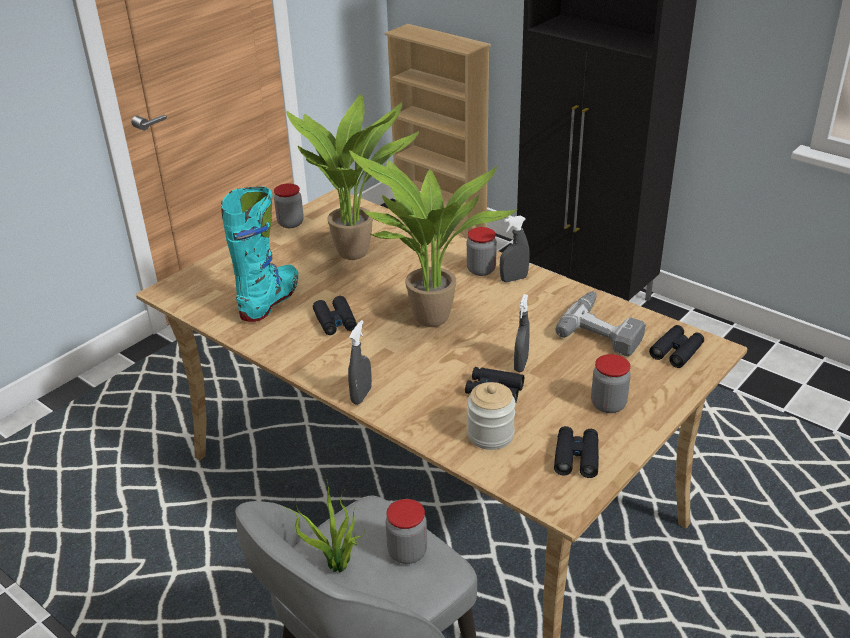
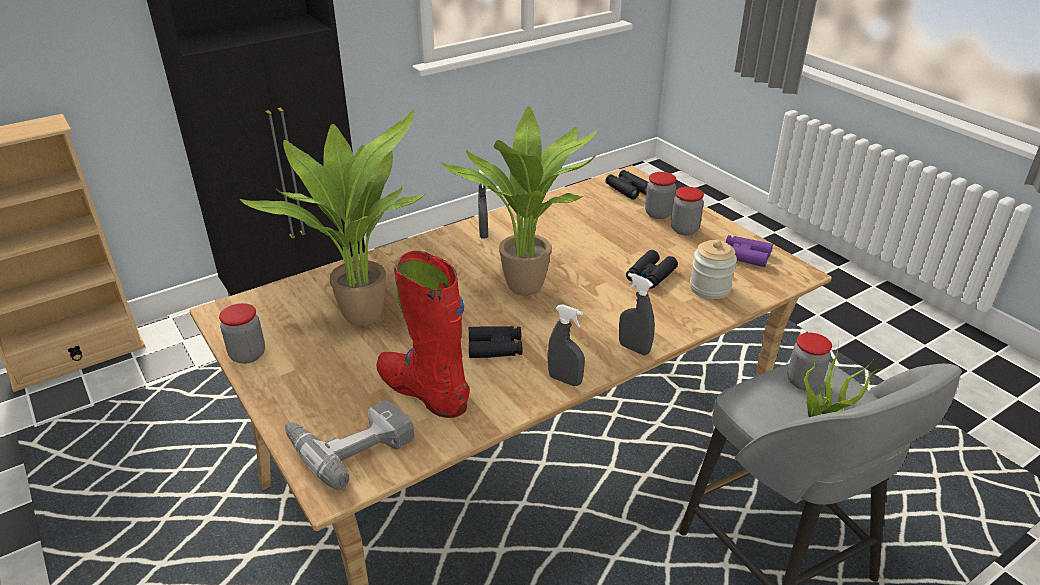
camera: 75 degrees left, 0 degrees up
turquoise boot [221,186,298,322] -> red boot [376,251,470,418]
jar [467,227,497,276] -> jar moved to [645,172,676,219]
grey spray bottle [514,294,530,372] -> grey spray bottle moved to [547,304,585,386]
black binoculars [554,426,599,478] -> purple binoculars [726,235,773,267]
power drill [555,291,645,357] -> power drill moved to [285,400,414,490]

